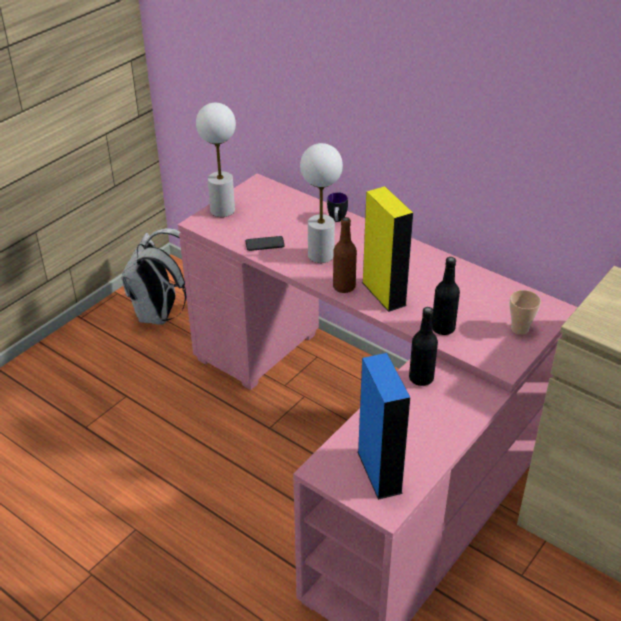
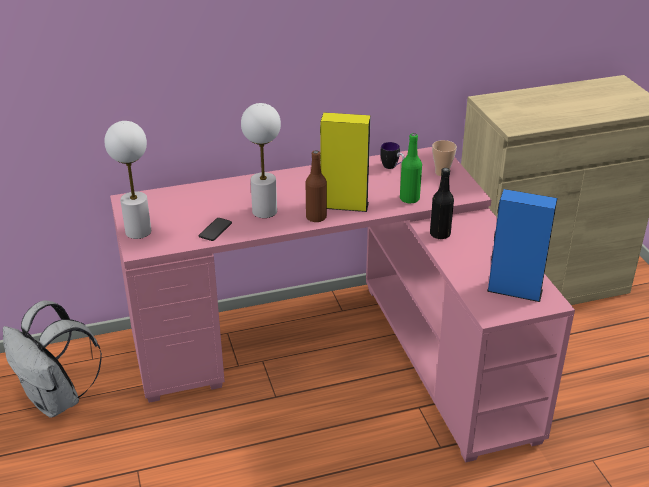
camera: 55 degrees left, 5 degrees down
mug [327,192,348,222] -> mug moved to [380,142,405,169]
black bottle [432,257,460,335] -> green bottle [400,133,422,203]

